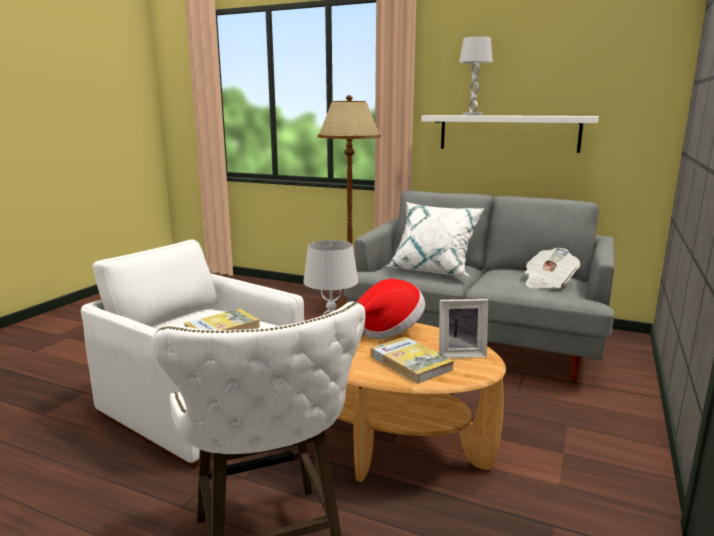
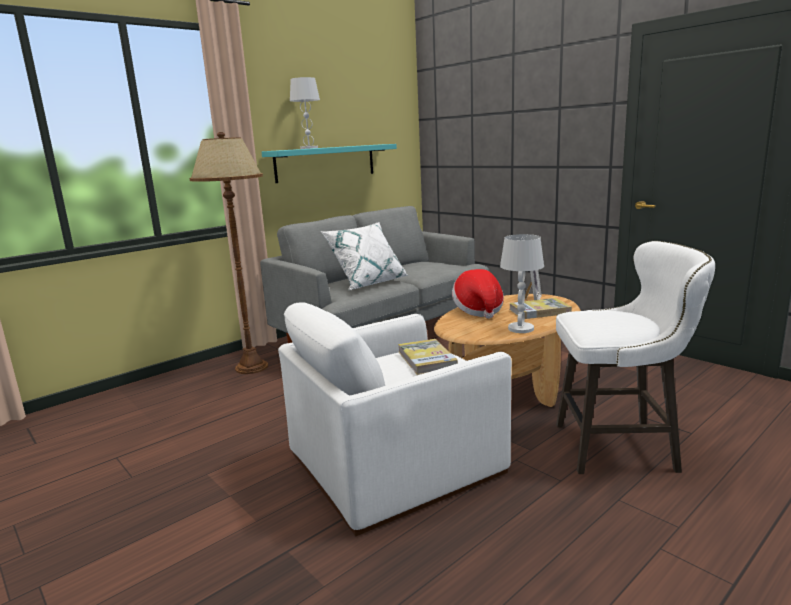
camera: 65 degrees left, 0 degrees up
white shelf [421,115,599,153] -> turquoise shelf [261,144,397,183]
newspaper [524,248,580,289] -> none

